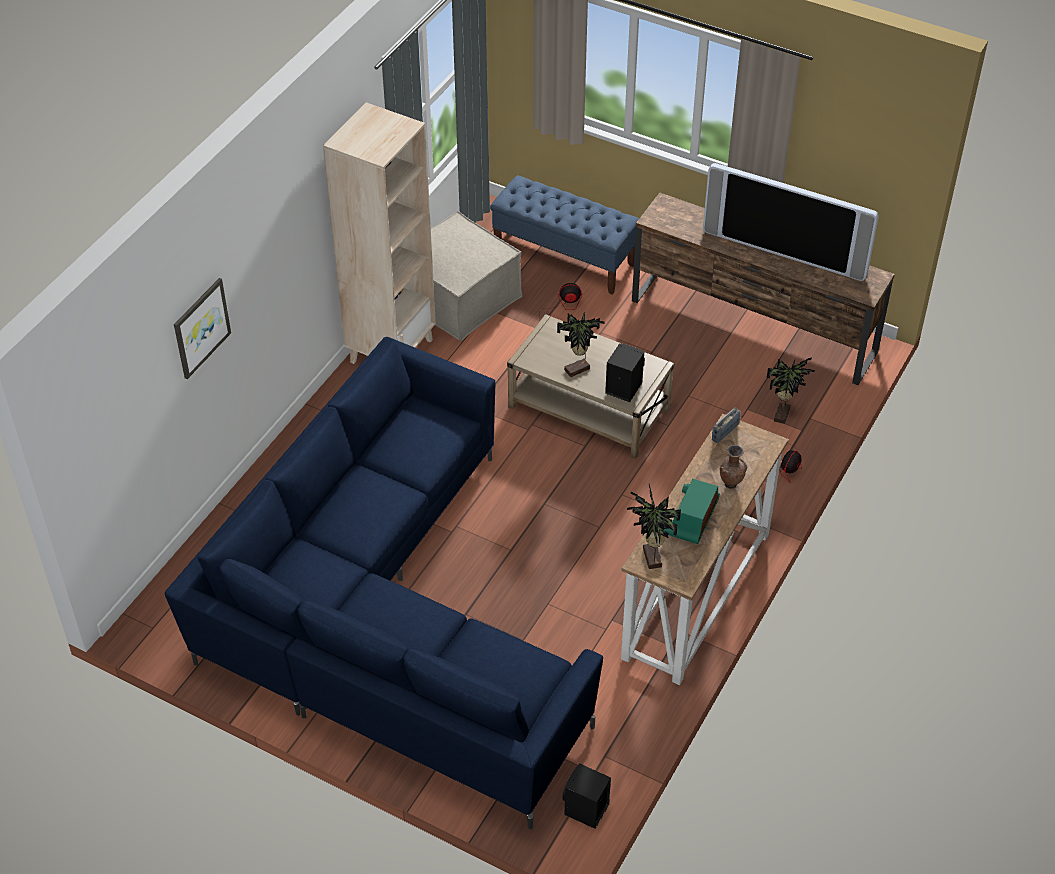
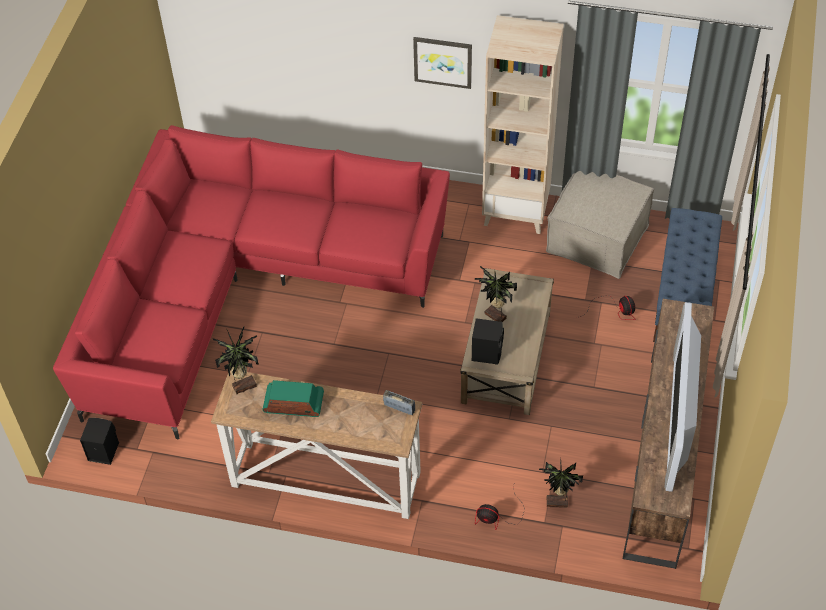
camera: 75 degrees right, 5 degrees up
blue sofa [165,337,603,829] -> red sofa [53,125,450,440]
picture [174,278,231,379] -> picture moved to [413,37,472,89]
brown vase [720,445,747,489] -> none

